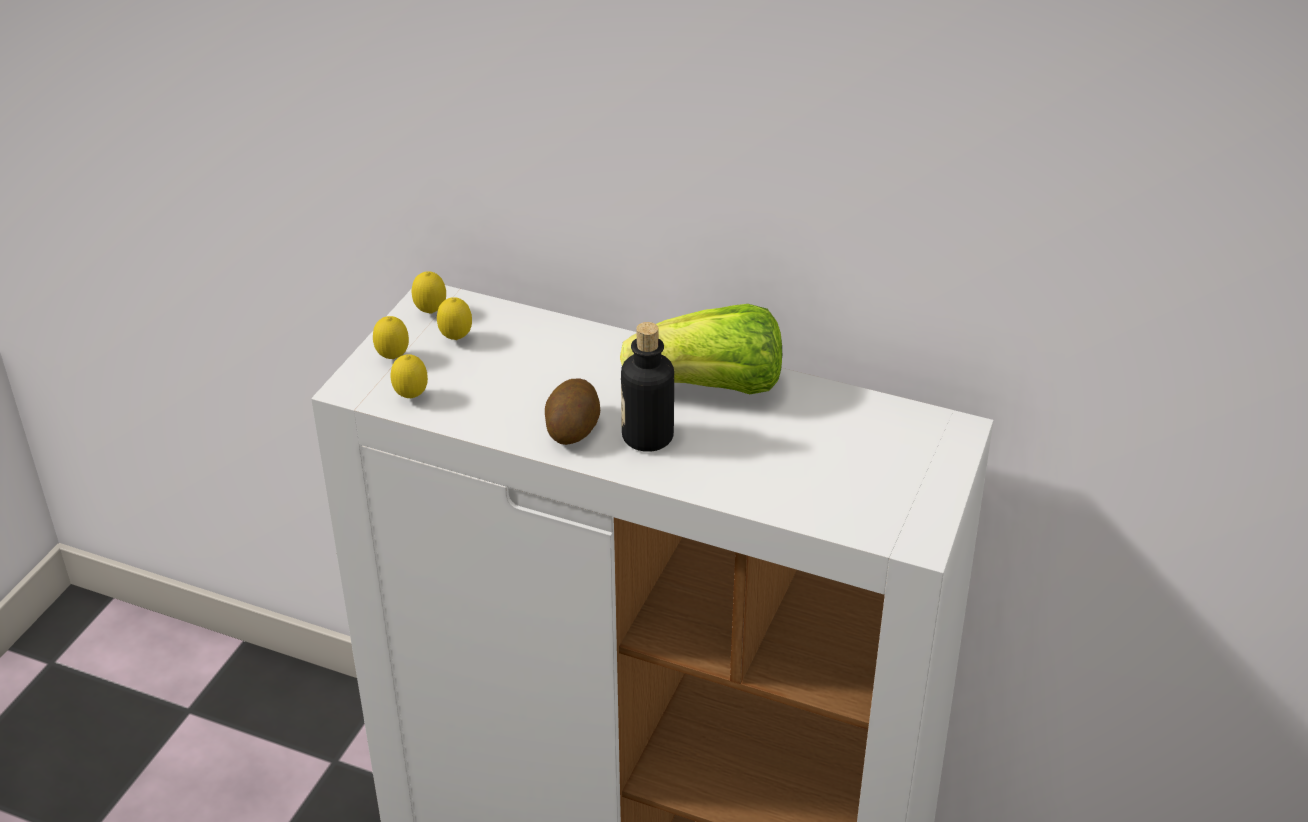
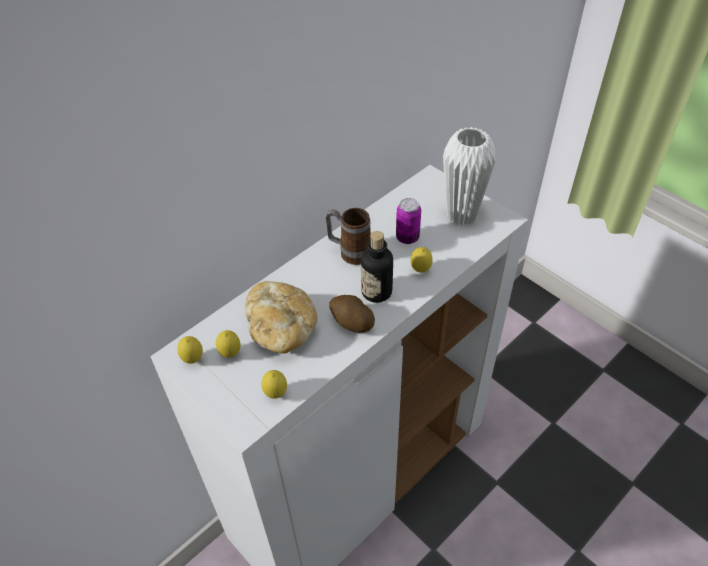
camera: 65 degrees left, 10 degrees up
lemon [373,316,409,359] -> lemon moved to [411,247,433,273]
lettuce [620,304,782,394] -> mug [326,208,371,265]
none -> bread [245,281,317,354]
none -> can [396,198,421,244]
none -> white vase [443,127,496,226]

